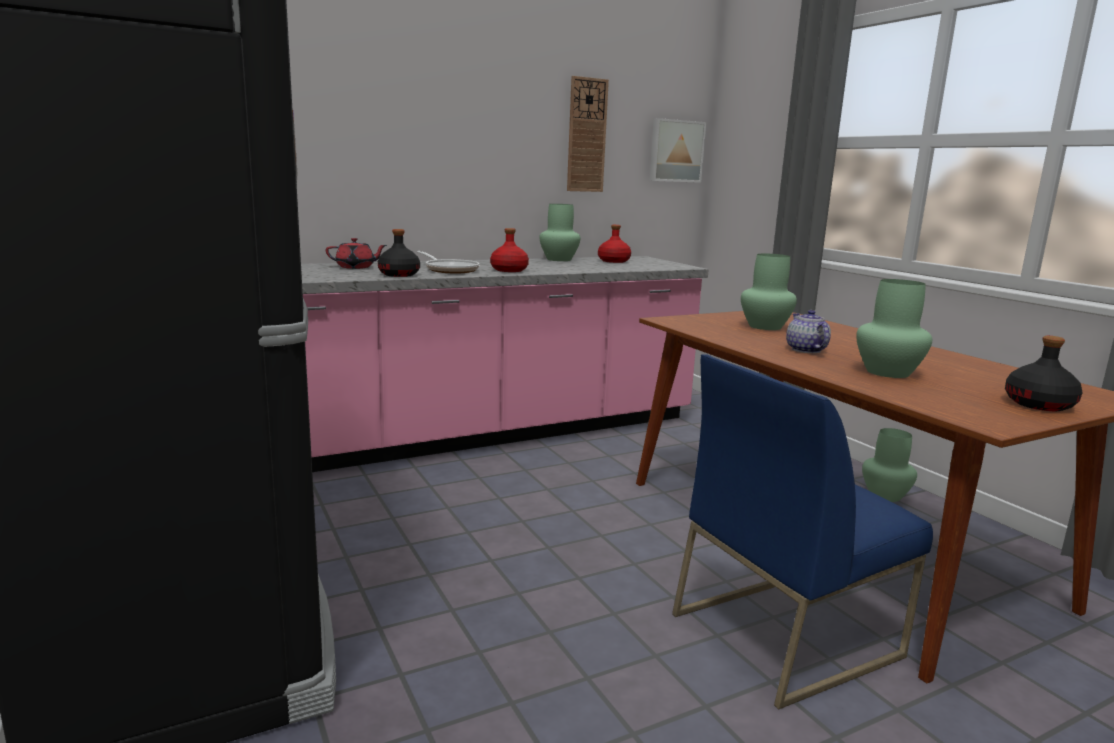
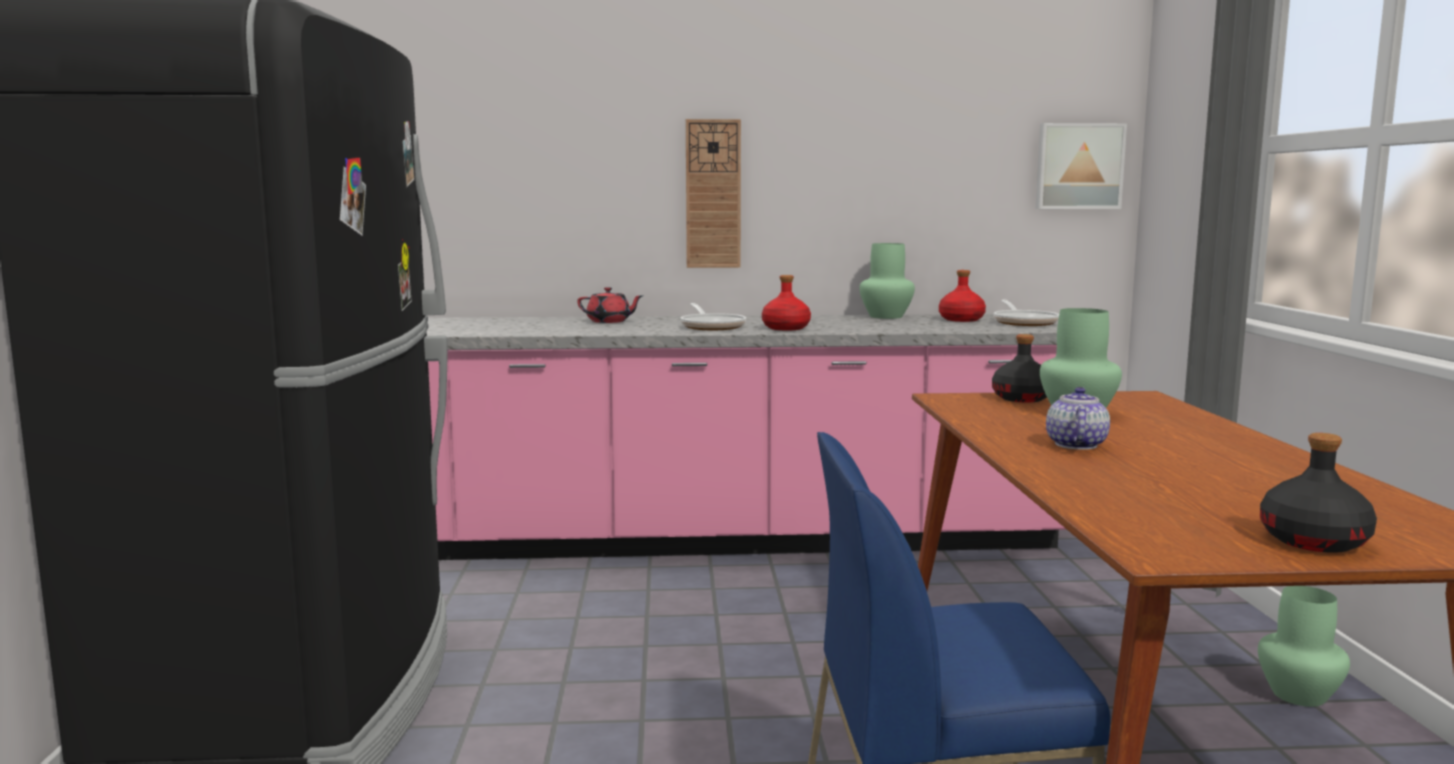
camera: 25 degrees right, 5 degrees down
black bottle [378,229,420,277] -> black bottle moved to [992,334,1047,402]
wall clock [567,76,609,192] -> wall clock moved to [686,119,741,268]
green vase [856,279,932,378] -> none
none -> frying pan [993,299,1059,326]

